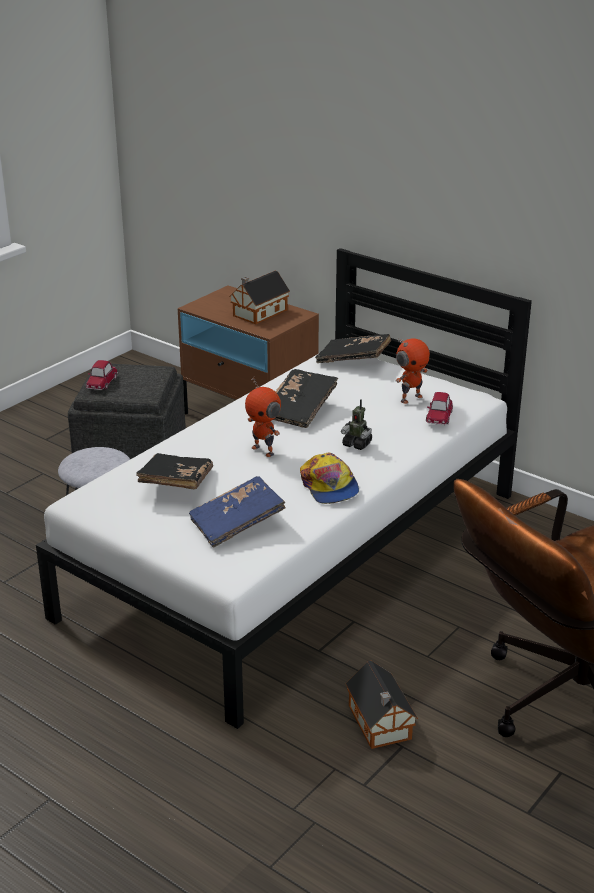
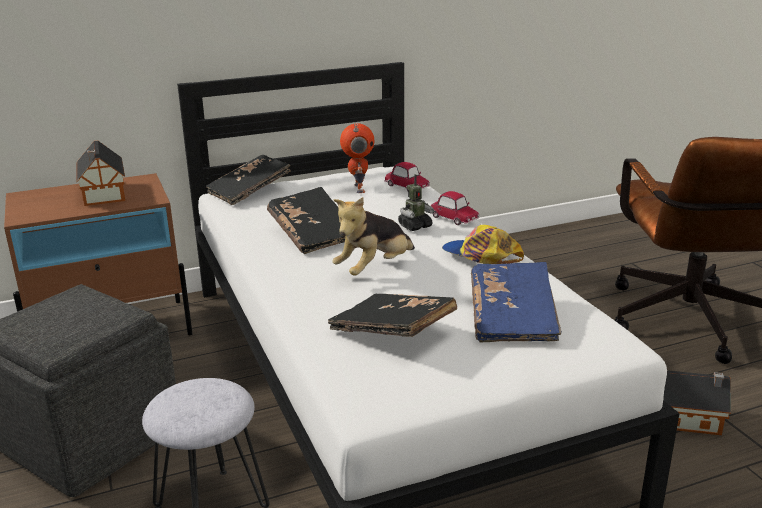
camera: 60 degrees left, 5 degrees down
toy car [86,360,118,390] -> toy car moved to [431,191,479,225]
toy robot [245,377,281,457] -> plush toy [332,197,415,275]
cap [300,453,359,504] -> cap turned 150 degrees counterclockwise [442,225,524,264]

